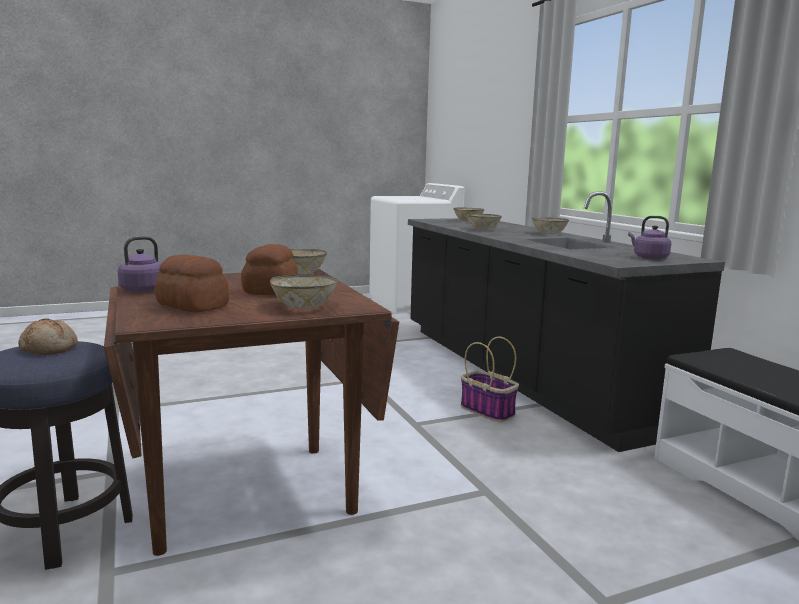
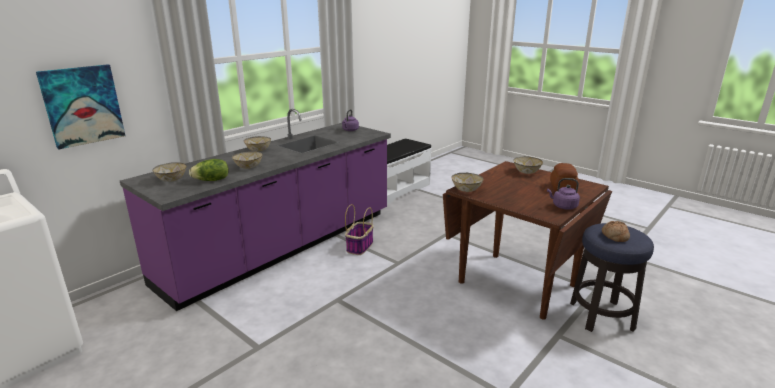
camera: 115 degrees left, 10 degrees up
bread [241,244,298,295] -> none
black counter [408,191,725,452] -> purple counter [120,109,391,311]
none -> picture [36,64,125,149]
none -> lettuce [189,159,229,181]

